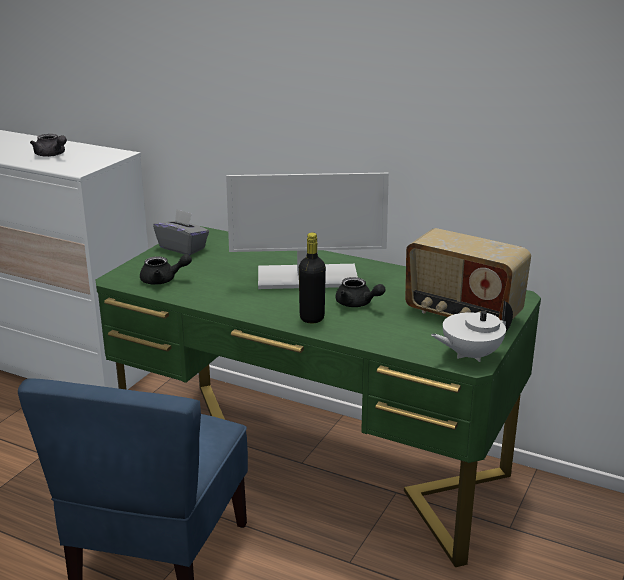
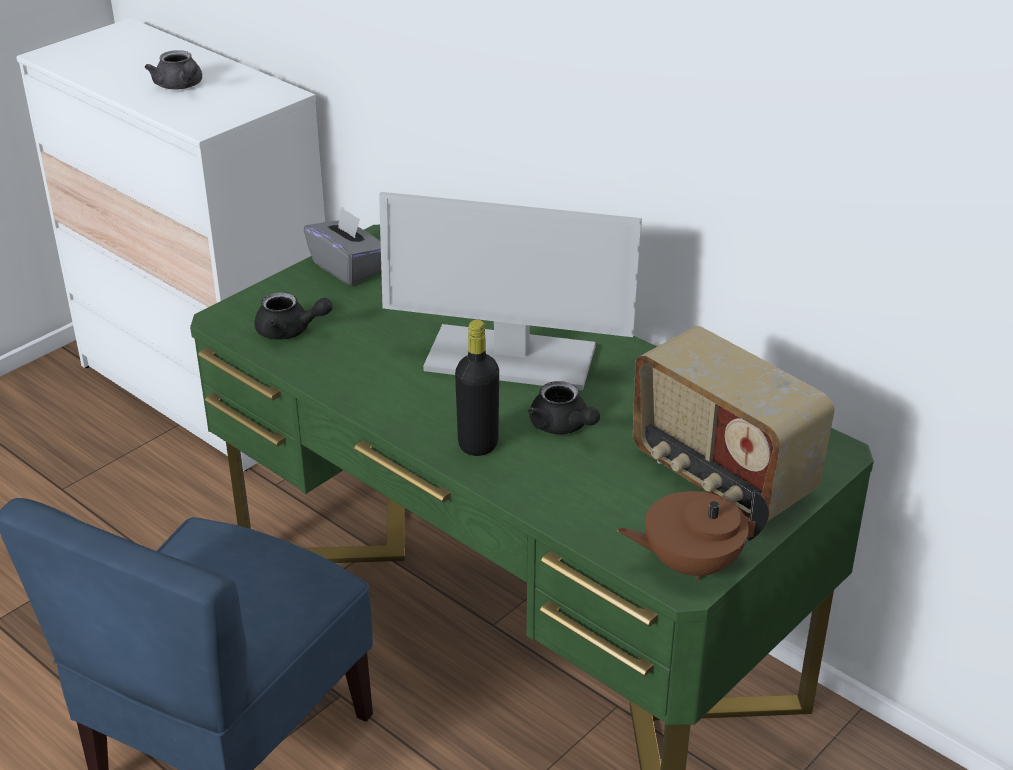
camera: 15 degrees right, 10 degrees up
white teapot [431,301,513,362] -> brown teapot [617,490,769,580]

